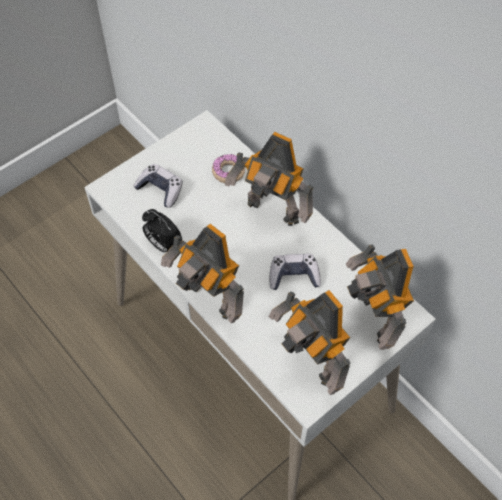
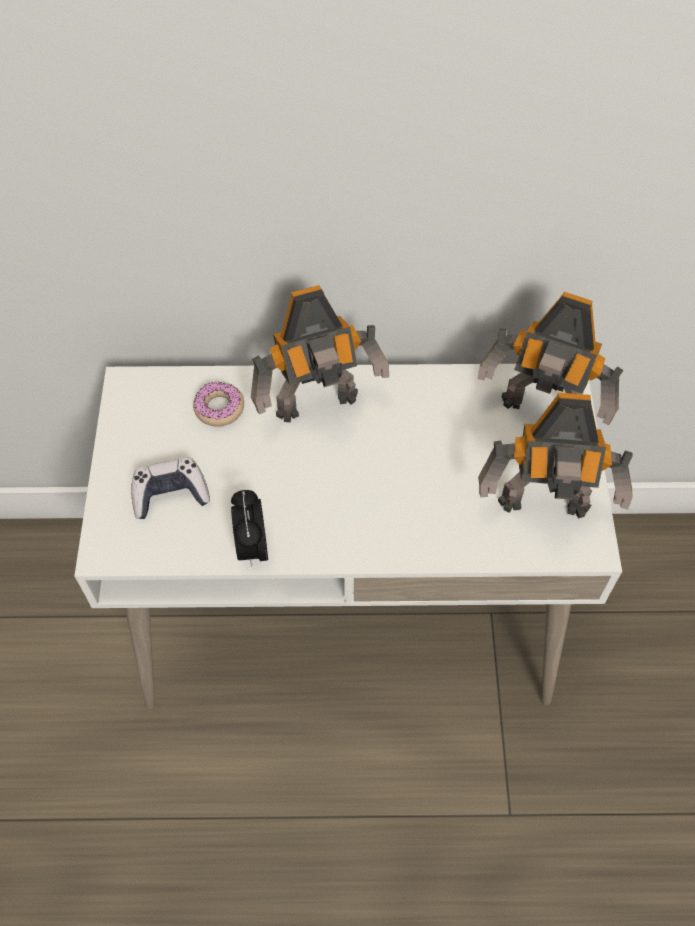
camera: 50 degrees left, 0 degrees up
alarm clock [142,209,182,252] -> alarm clock turned 90 degrees clockwise [231,490,268,567]
toy robot [161,224,244,323] -> none
game controller [269,254,321,290] -> none

